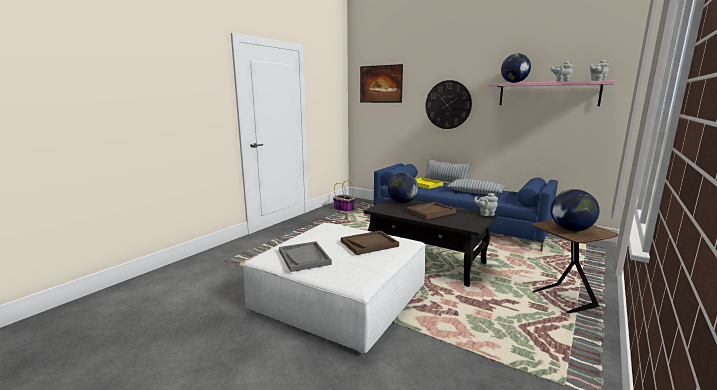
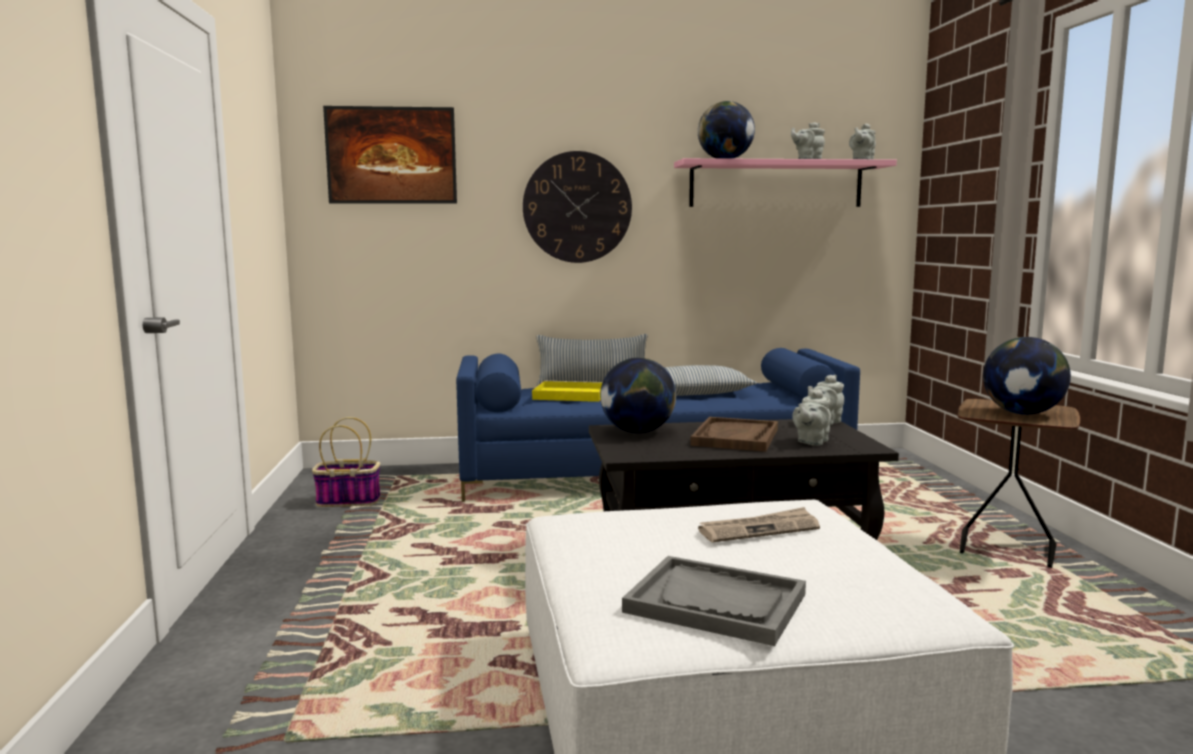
camera: 40 degrees left, 5 degrees down
brown tray [341,230,399,255] -> newspaper [698,507,820,542]
none -> grey teapot [792,389,831,446]

